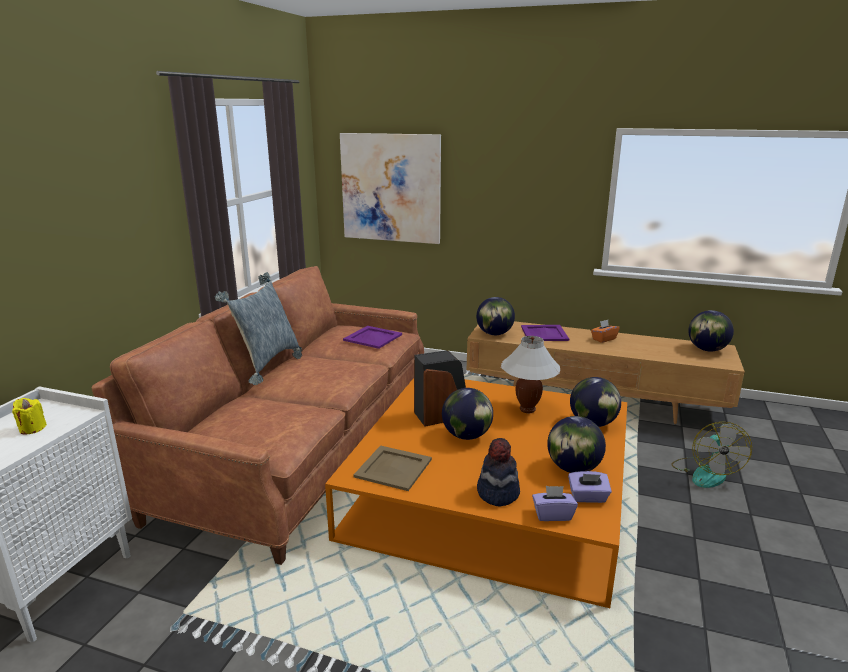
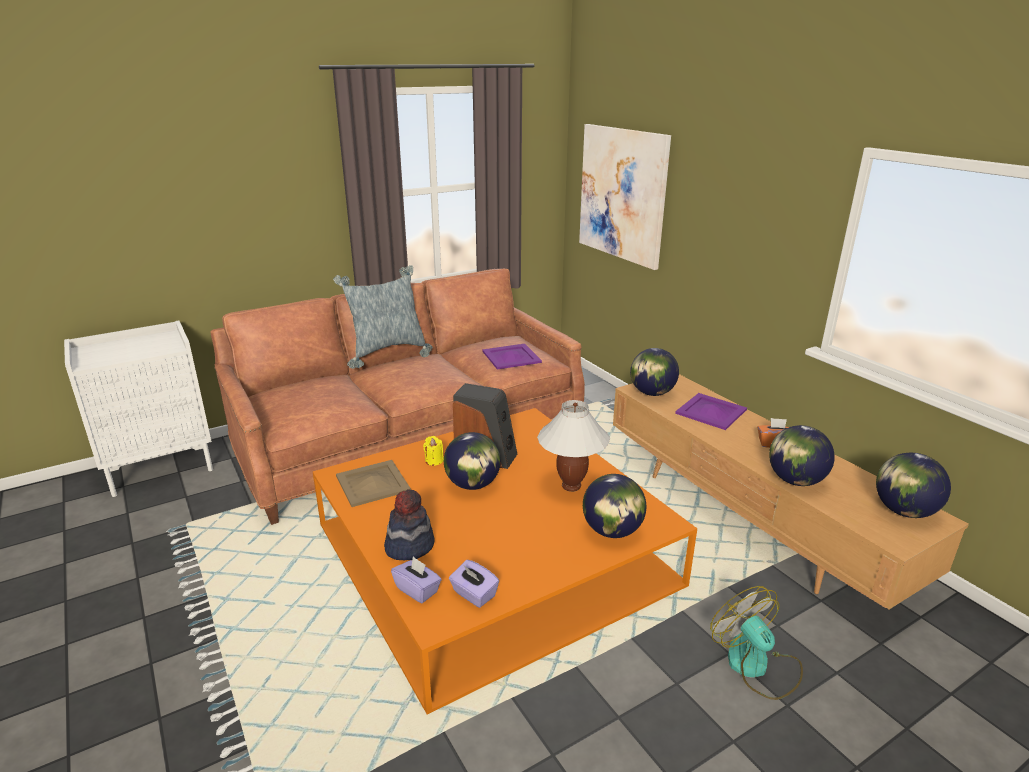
camera: 40 degrees right, 5 degrees up
yellow candle [12,398,47,435] -> yellow candle moved to [423,436,444,466]
globe [547,416,606,473] -> globe moved to [769,425,835,486]
fan [671,422,752,488] -> fan turned 105 degrees clockwise [710,586,803,700]

